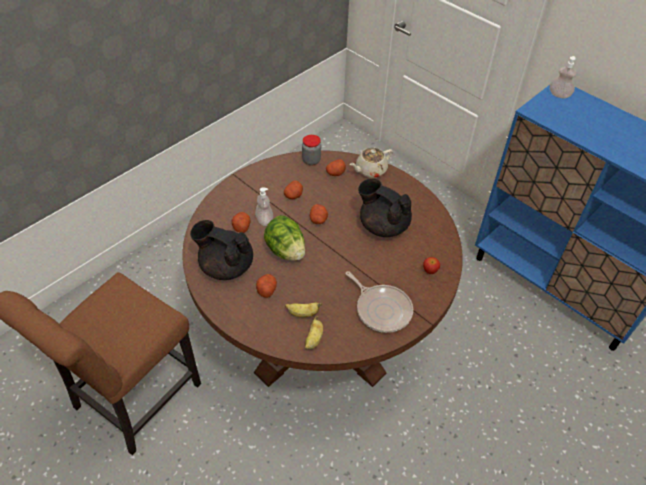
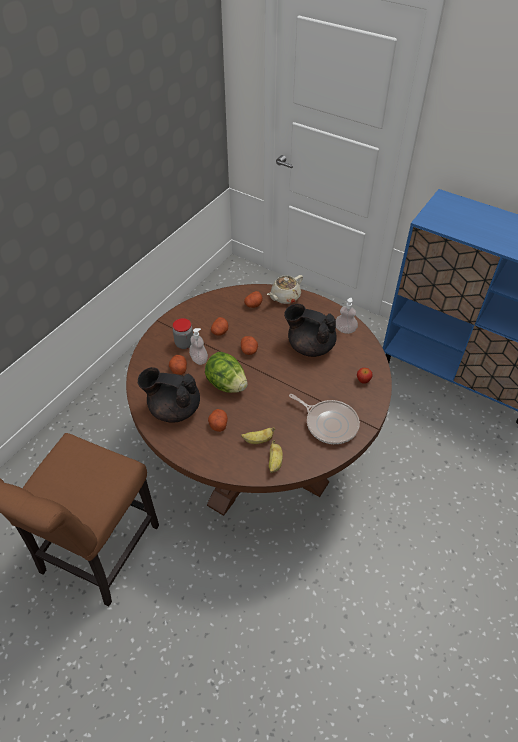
camera: 10 degrees left, 0 degrees up
jar [302,135,321,166] -> jar moved to [173,318,193,349]
soap dispenser [550,56,577,98] -> soap dispenser moved to [336,298,358,334]

